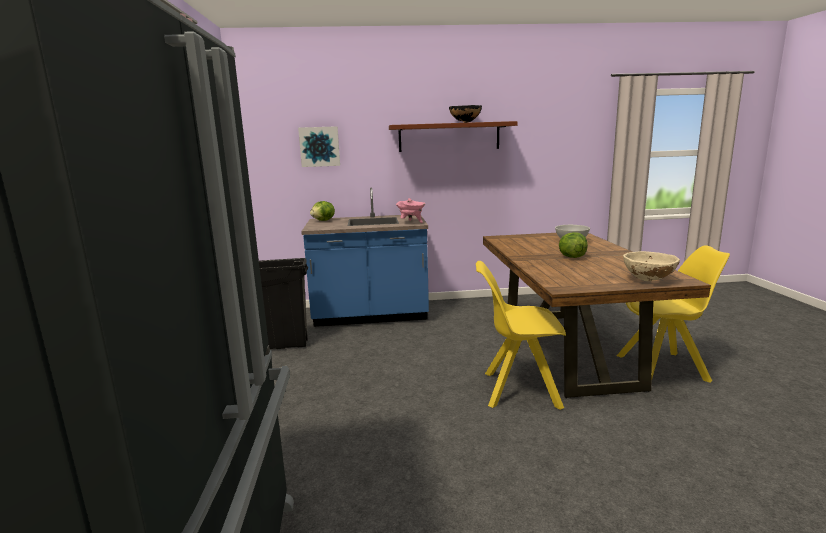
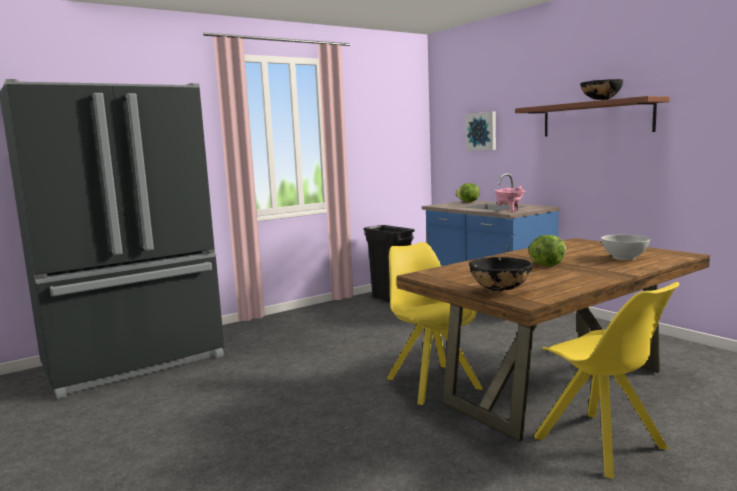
camera: 60 degrees right, 5 degrees down
beige bowl [623,251,680,281] -> black bowl [469,257,532,292]

